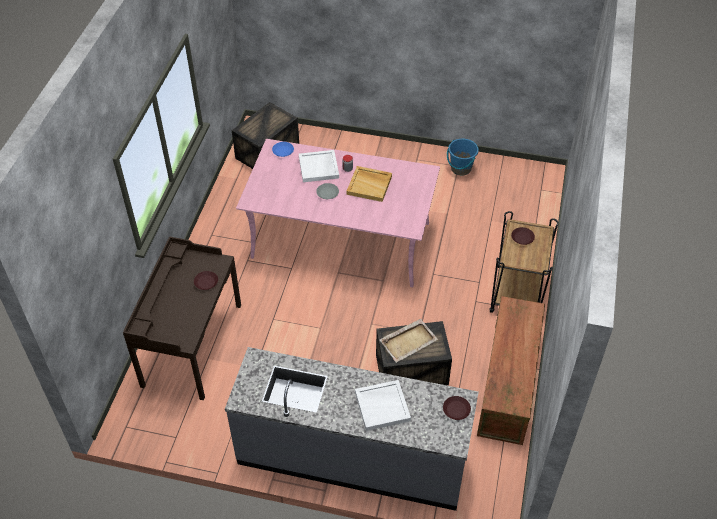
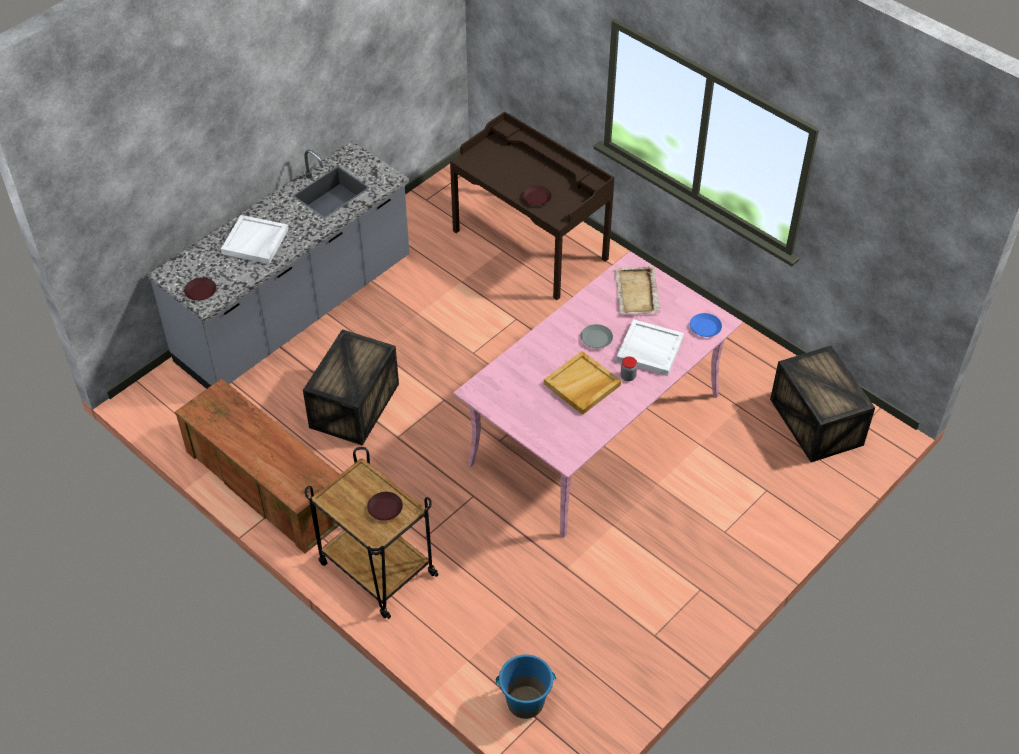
camera: 120 degrees right, 0 degrees up
beige tray [380,318,438,363] -> beige tray moved to [614,266,661,314]
blue bucket [447,139,479,176] -> blue bucket moved to [496,654,556,719]

